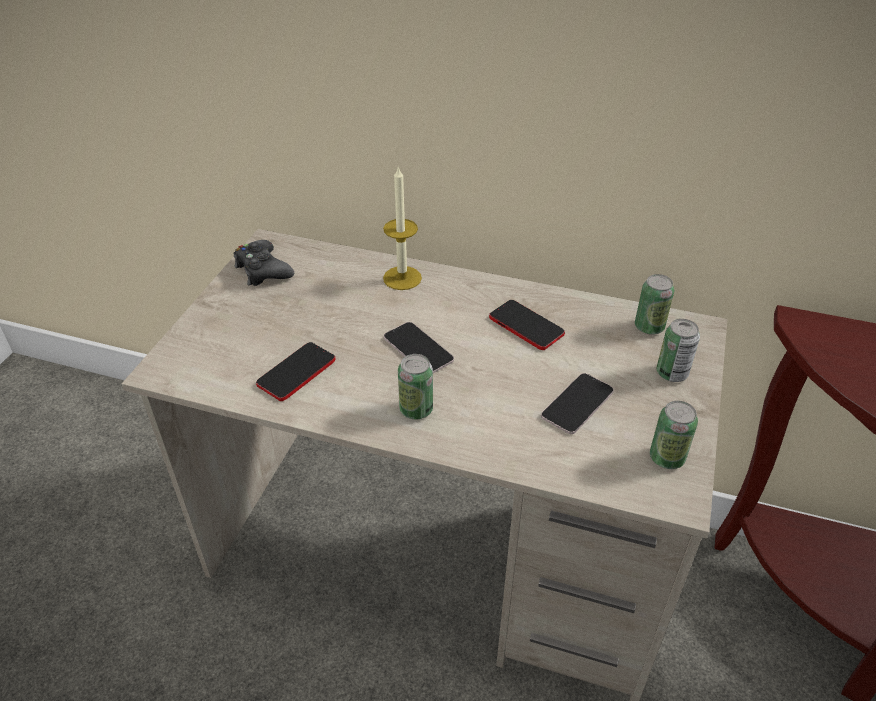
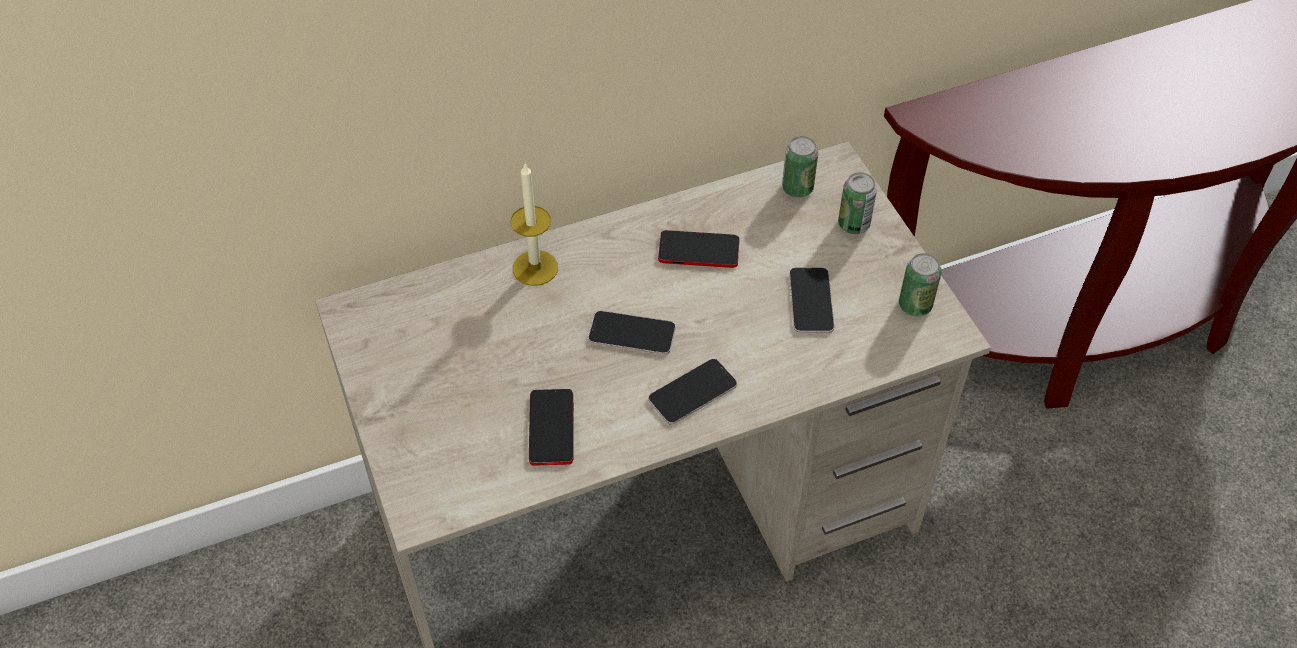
camera: 40 degrees left, 10 degrees up
black game controller [234,240,294,286] -> none
can [398,354,433,419] -> phone [648,358,737,425]

